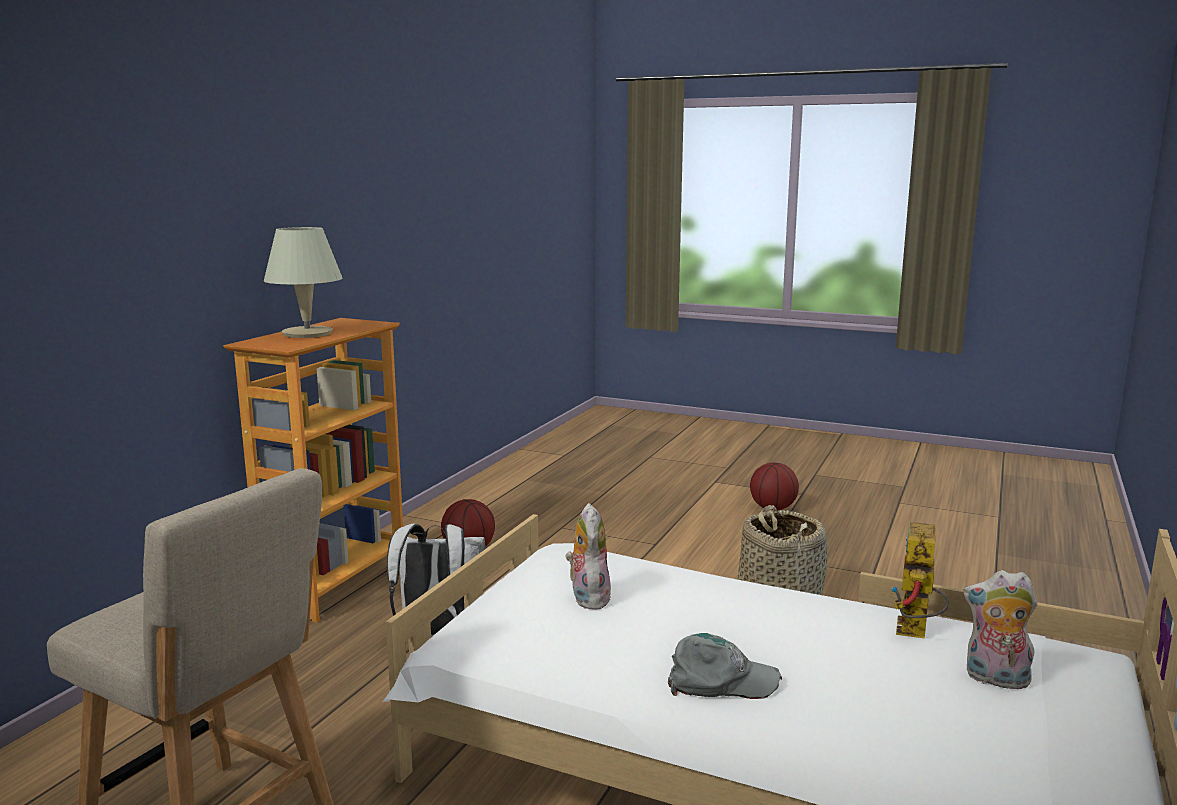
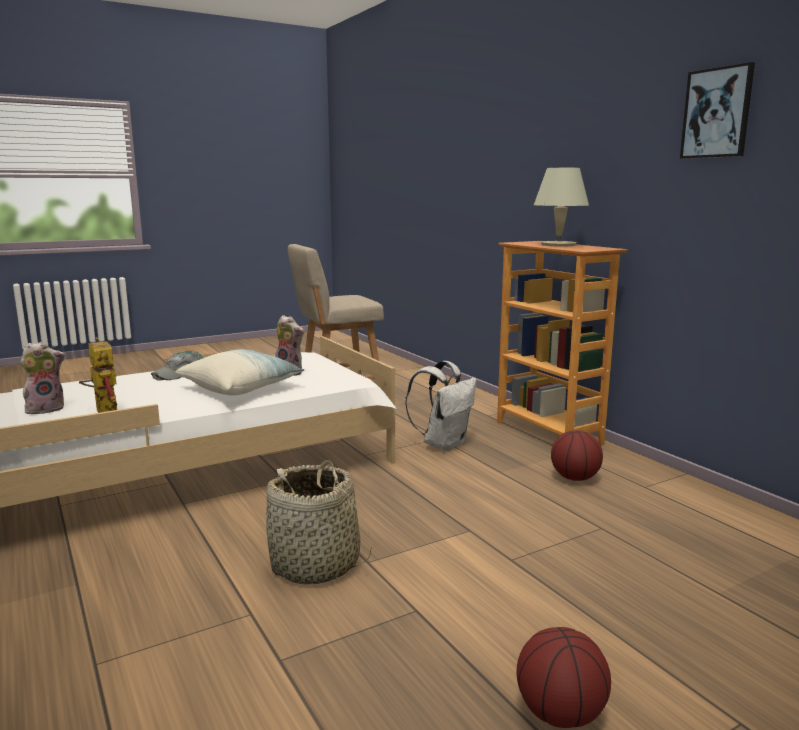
camera: 125 degrees right, 0 degrees up
none -> pillow [175,349,305,395]
none -> picture [680,62,755,159]

